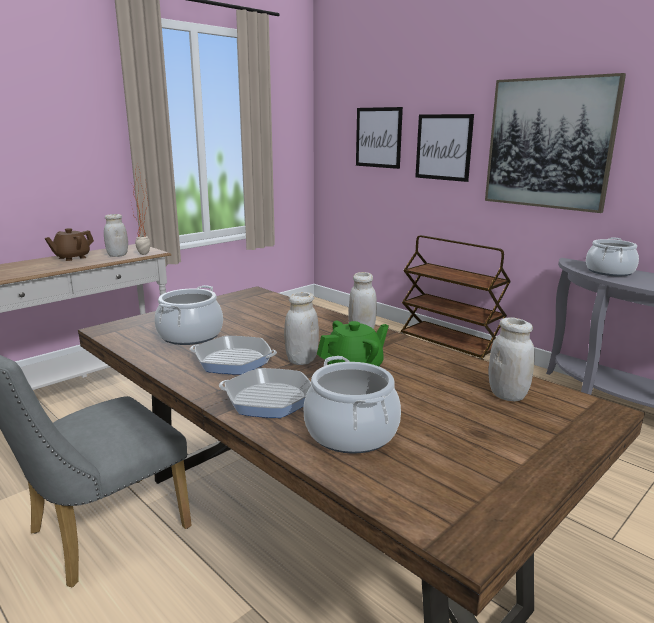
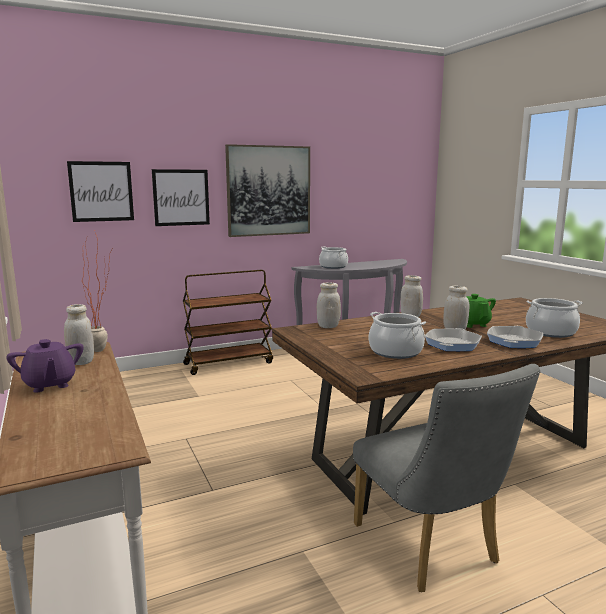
camera: 70 degrees left, 5 degrees down
brown teapot [44,228,94,261] -> purple teapot [6,339,84,393]
white jar [489,317,535,401] -> white jar moved to [317,282,341,328]

